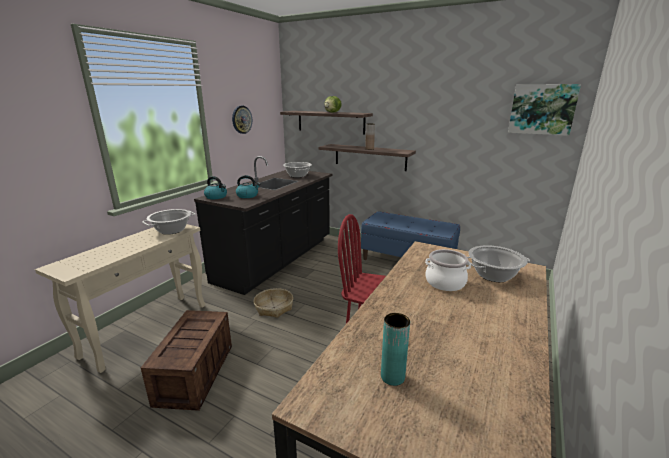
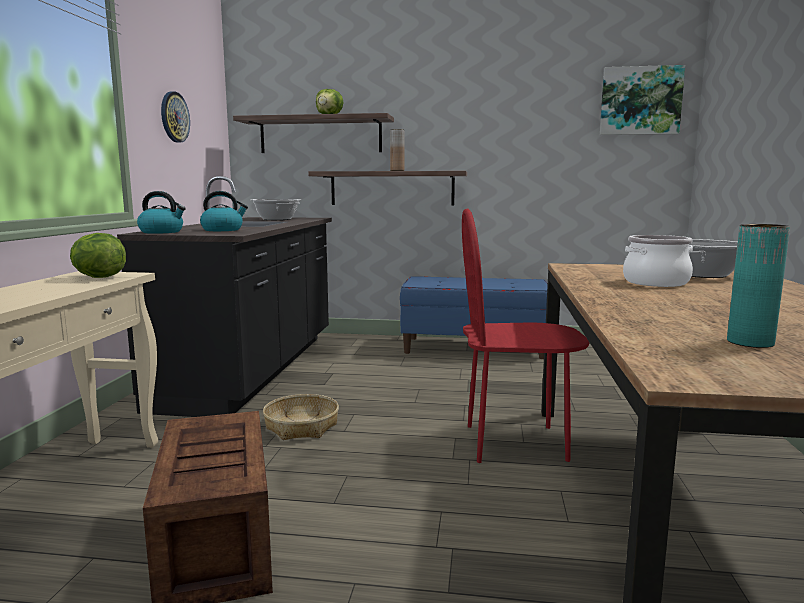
camera: 20 degrees left, 10 degrees down
cooking pot [143,209,195,235] -> lettuce [70,233,126,278]

